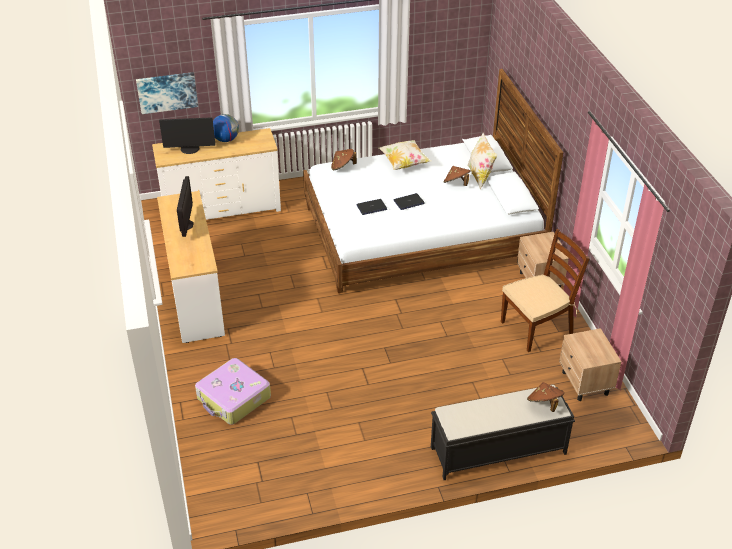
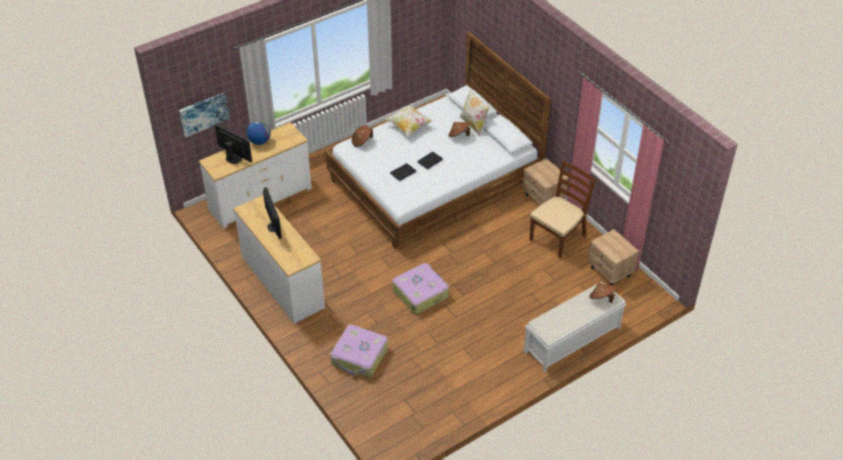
camera: 20 degrees left, 5 degrees up
monitor [159,117,216,154] -> monitor turned 120 degrees counterclockwise [215,124,252,164]
black bench [431,385,575,480] -> white bench [524,282,626,373]
none -> suitcase [392,263,449,314]

